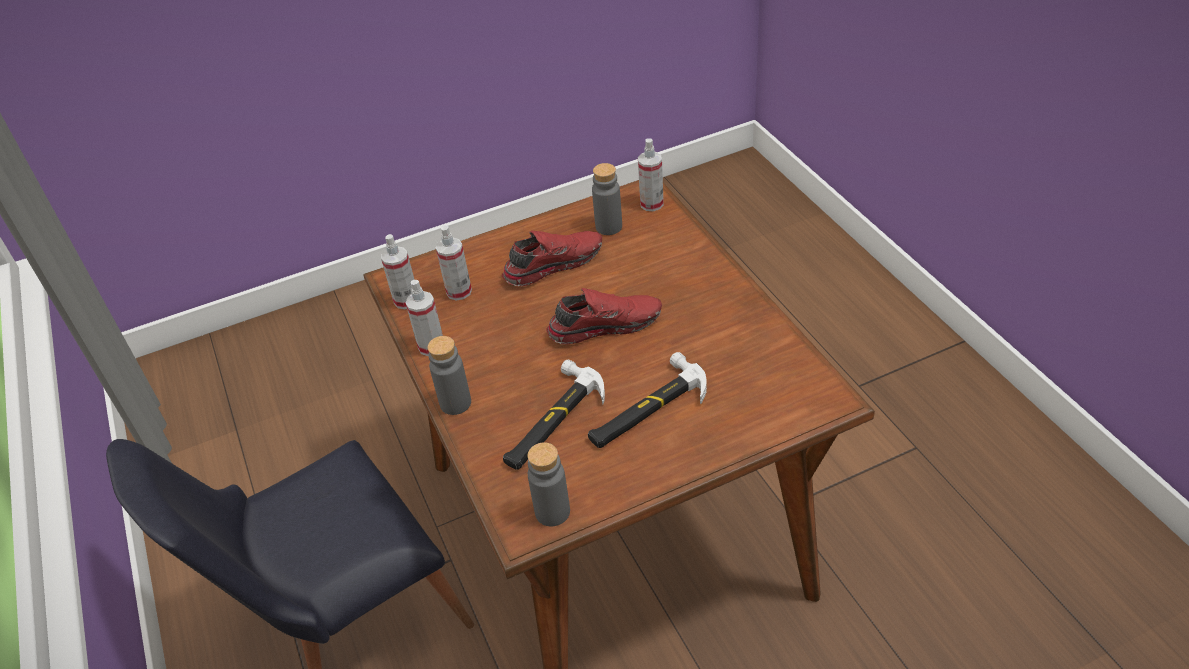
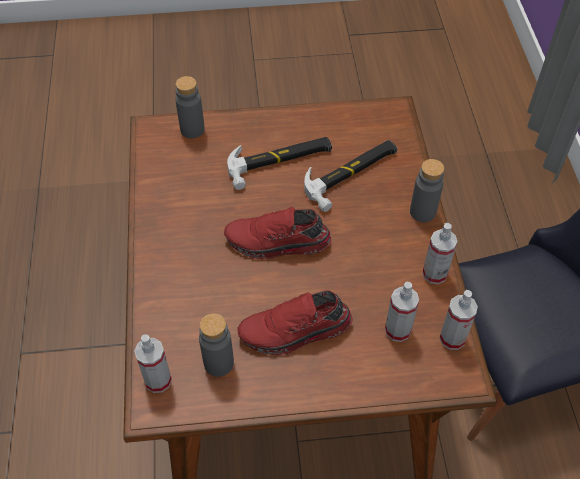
camera: 165 degrees left, 10 degrees up
grey bottle [527,442,570,526] -> grey bottle moved to [175,76,205,138]

